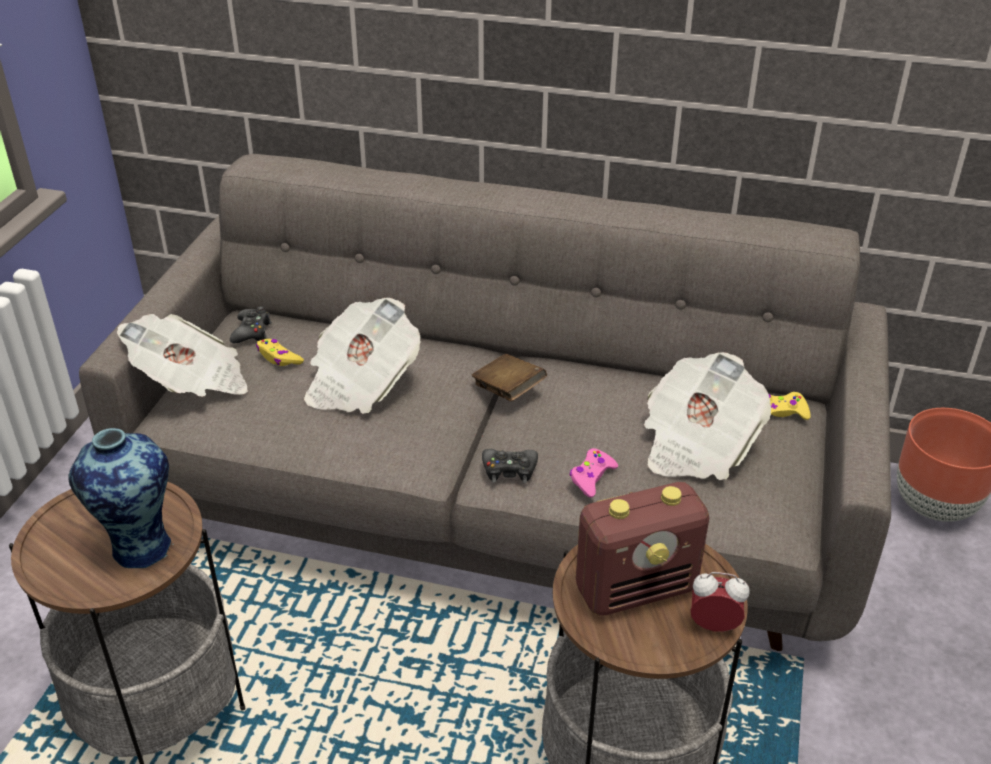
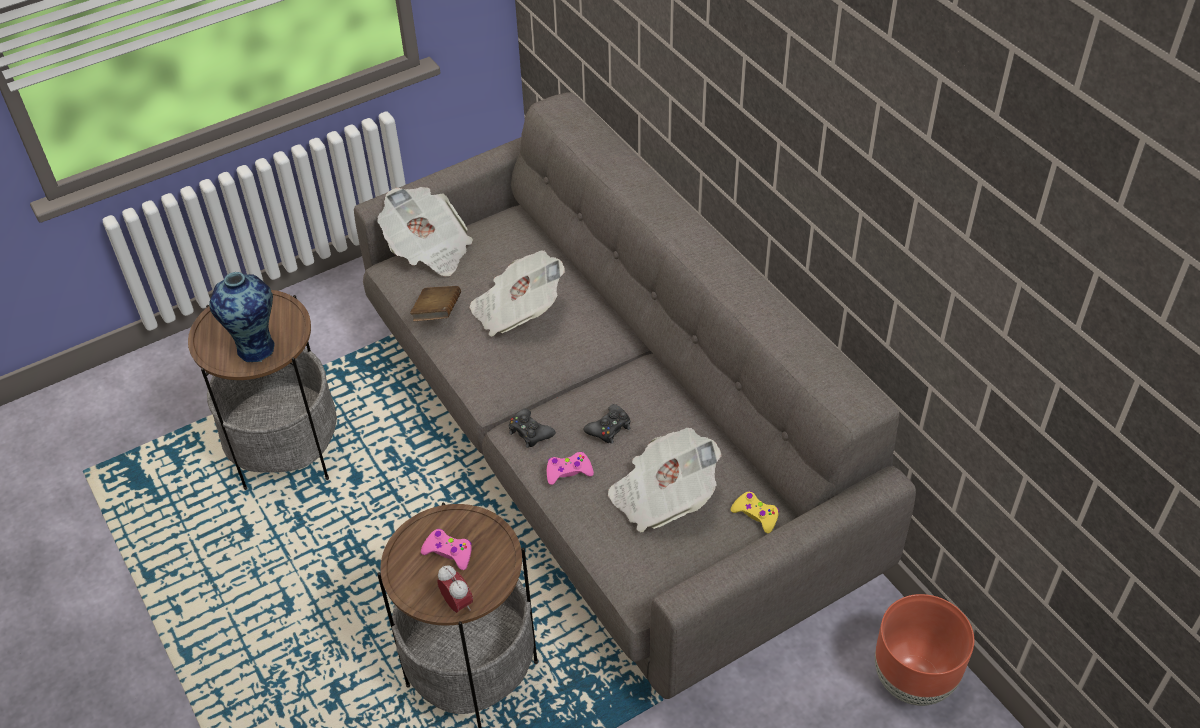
camera: 45 degrees right, 10 degrees up
black game controller [230,306,272,343] -> black game controller moved to [583,404,630,444]
yellow game controller [256,339,304,366] -> none
brown book [471,354,547,401] -> brown book moved to [410,286,461,321]
radio [576,482,709,615] -> pink game controller [421,529,472,570]

